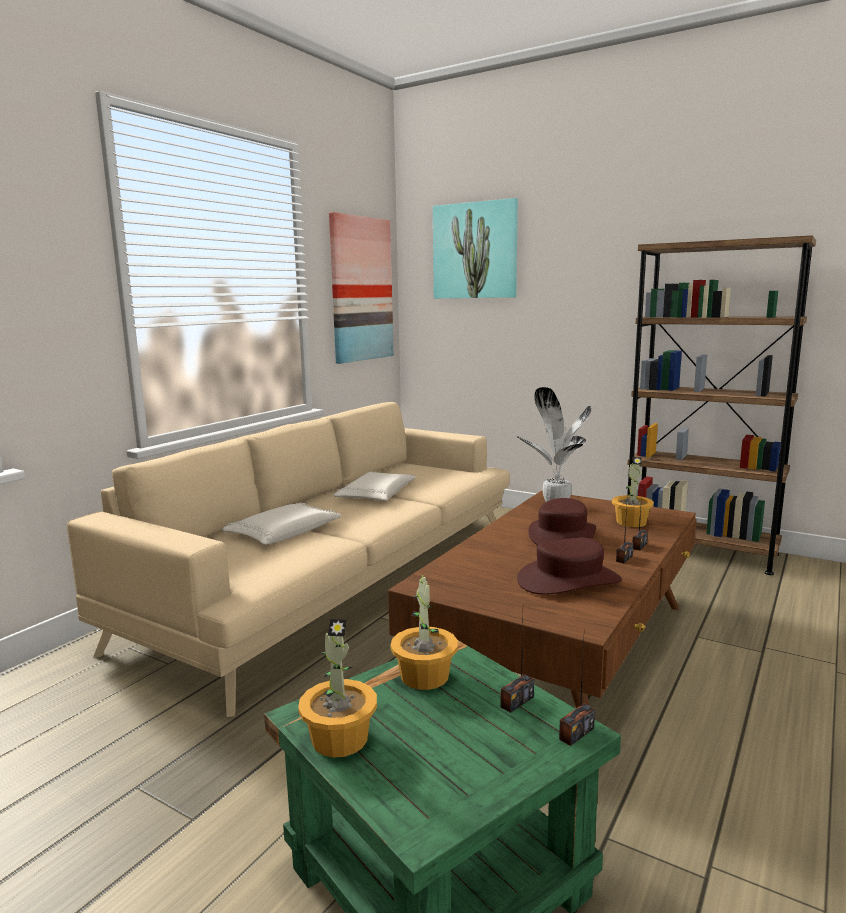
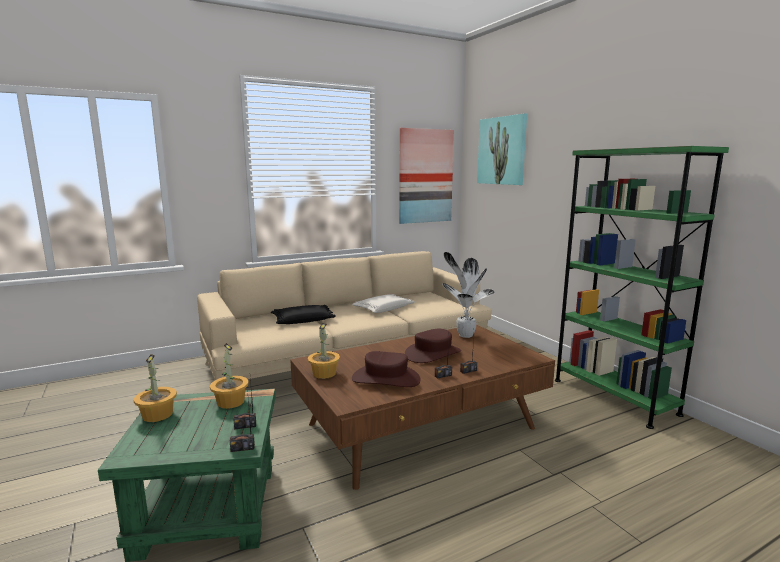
camera: 30 degrees right, 0 degrees up
white pillow [222,502,341,545] -> black pillow [271,305,336,324]
potted plant [612,457,654,527] -> potted plant moved to [308,323,340,379]
brown bookcase [627,235,816,575] -> green bookcase [555,146,729,429]

